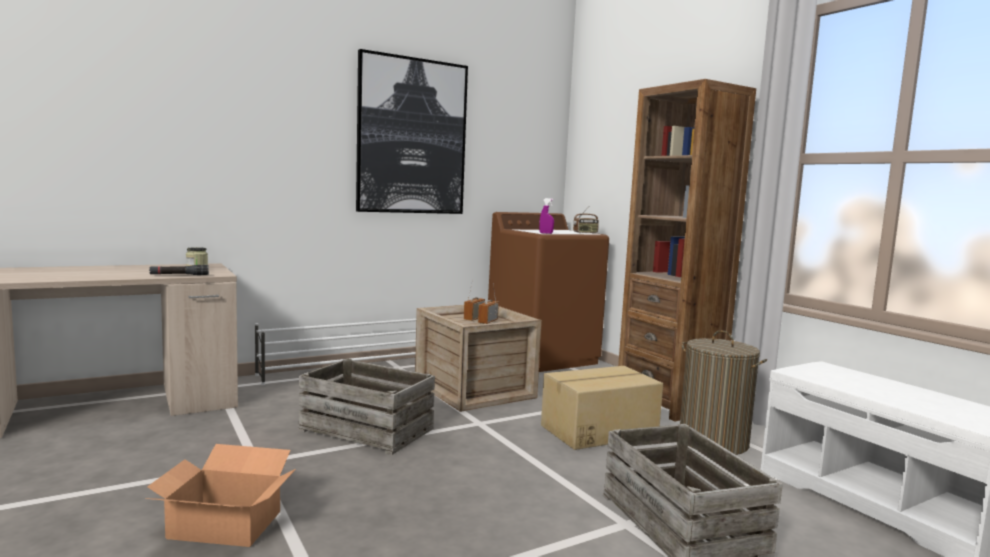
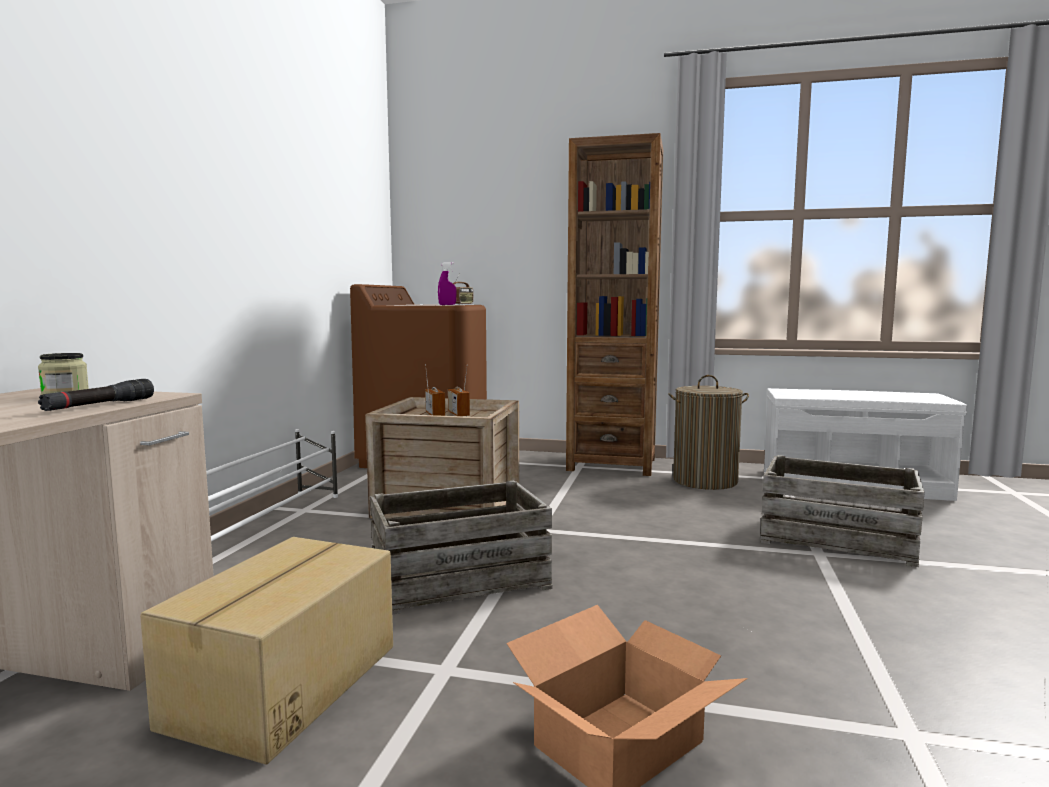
camera: 45 degrees left, 0 degrees up
picture [356,49,468,214] -> none
cardboard box [541,366,663,450] -> cardboard box moved to [140,537,393,764]

